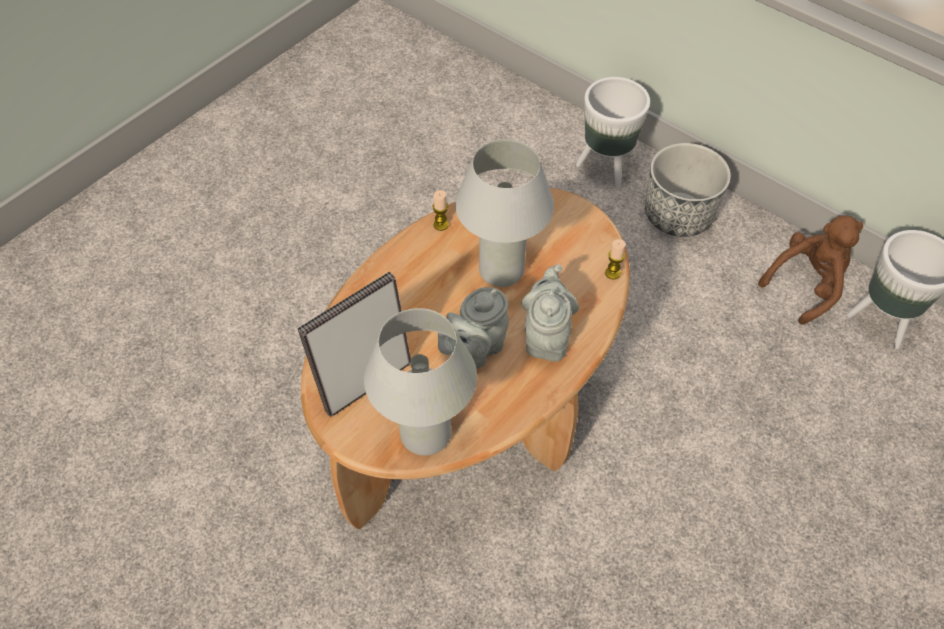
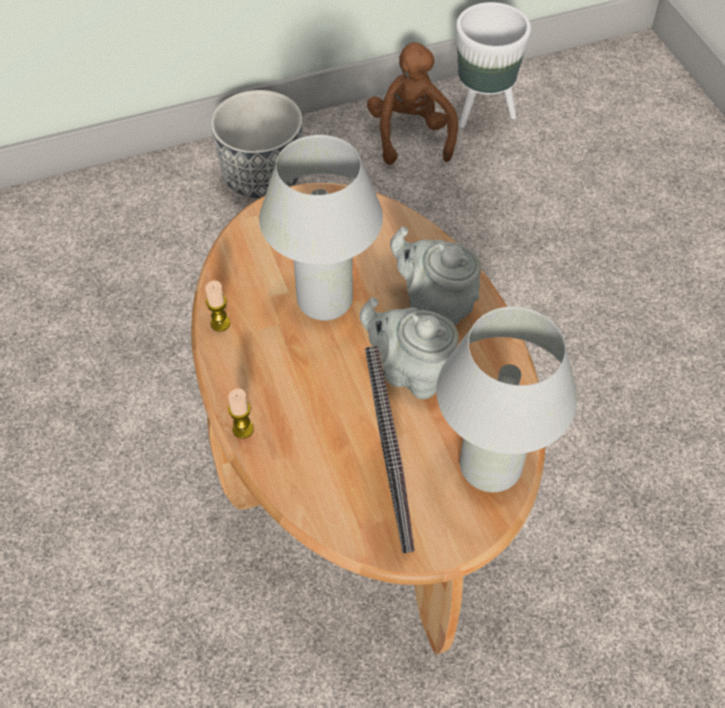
camera: 60 degrees left, 0 degrees up
grey teapot [438,287,509,368] -> grey teapot turned 135 degrees clockwise [360,297,459,399]
white planter [576,77,650,189] -> none
candle [605,239,626,280] -> candle moved to [228,388,254,438]

